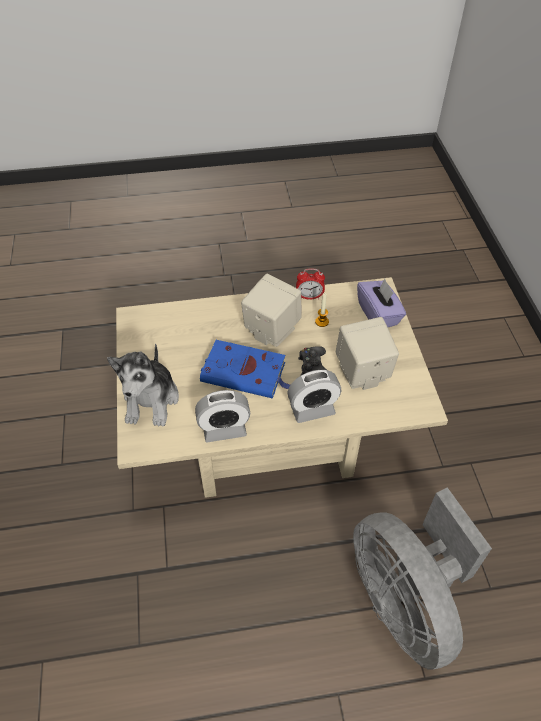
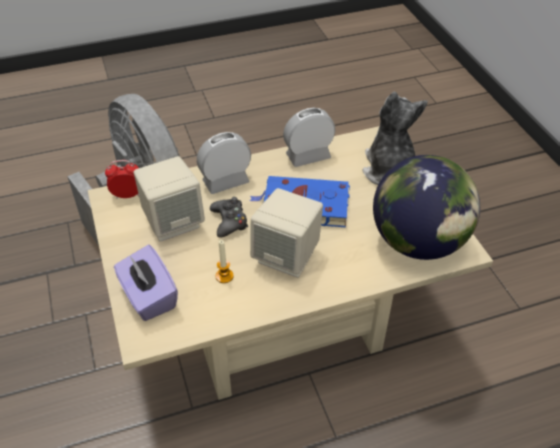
camera: 170 degrees right, 5 degrees down
alarm clock [296,269,325,300] -> alarm clock moved to [105,160,139,199]
none -> globe [373,155,480,260]

